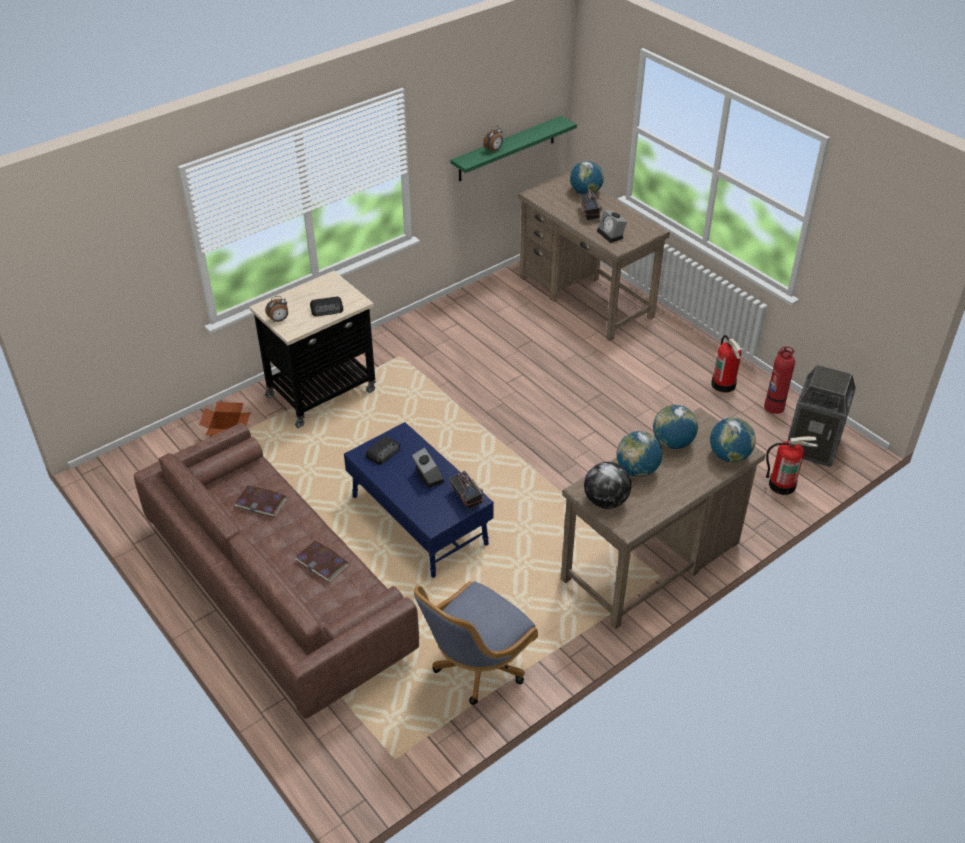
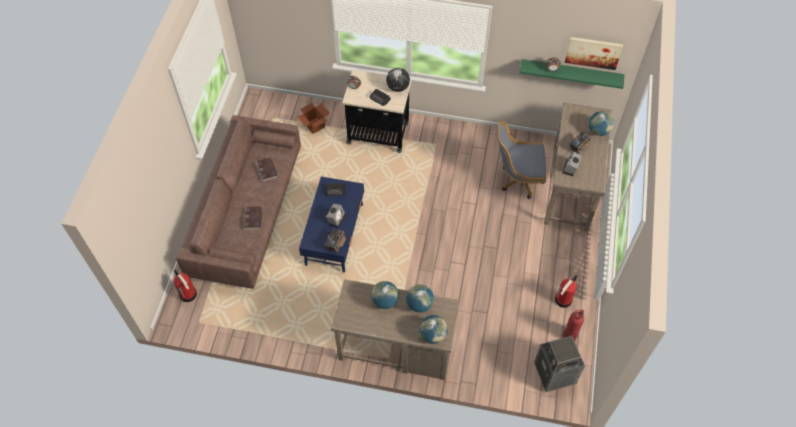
camera: 50 degrees right, 15 degrees up
blue office chair [414,581,538,705] -> blue office chair moved to [497,121,547,199]
globe [584,462,631,509] -> globe moved to [386,68,410,92]
fire extinguisher [766,436,818,495] -> fire extinguisher moved to [174,270,197,302]
none -> picture [565,37,623,70]

